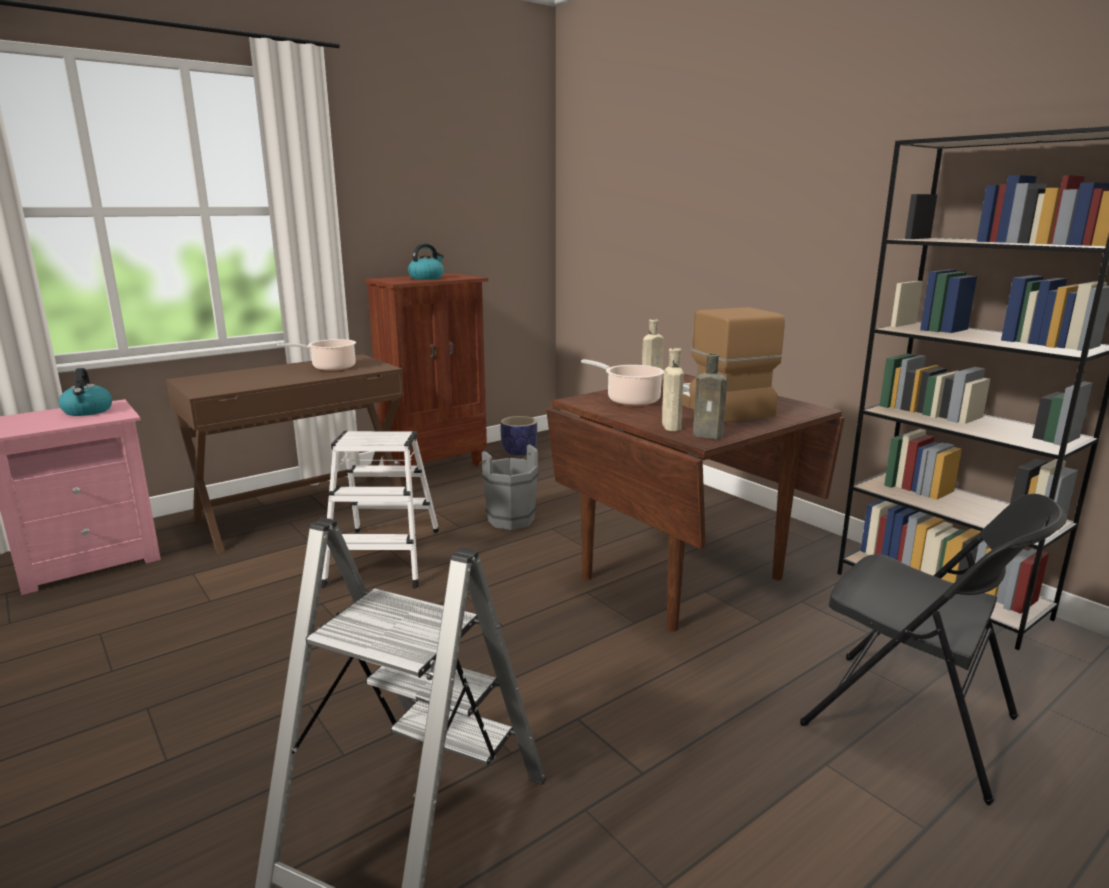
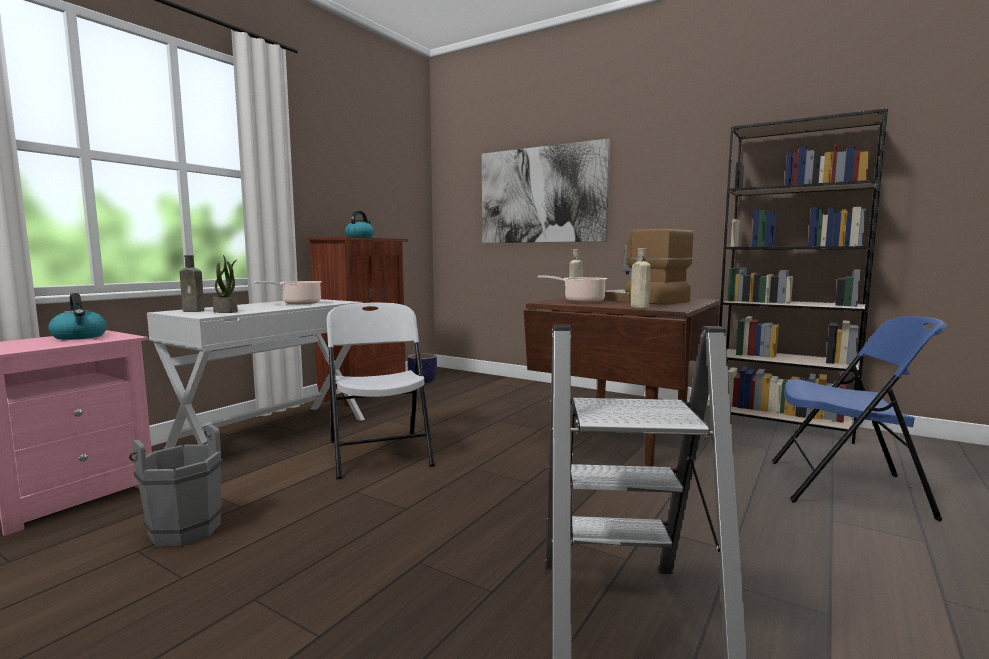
camera: 20 degrees left, 10 degrees down
brown console table [166,354,404,554] -> white console table [147,299,365,449]
white step ladder [320,431,439,588] -> white chair [327,303,435,479]
grey bucket [479,444,539,530] -> grey bucket moved to [129,424,223,547]
brown bottle [693,353,727,439] -> brown bottle moved to [179,255,204,312]
black chair [800,494,1067,805] -> blue chair [772,316,947,522]
none -> potted plant [213,255,238,313]
none -> picture [482,138,610,243]

